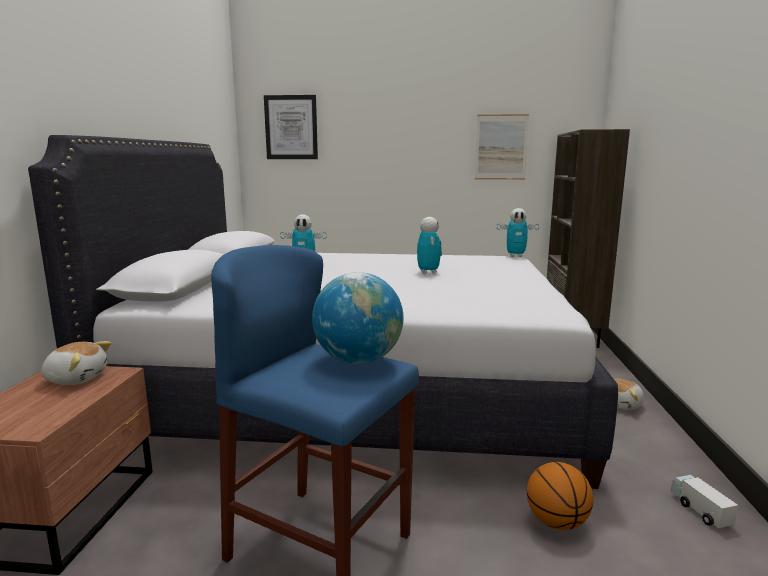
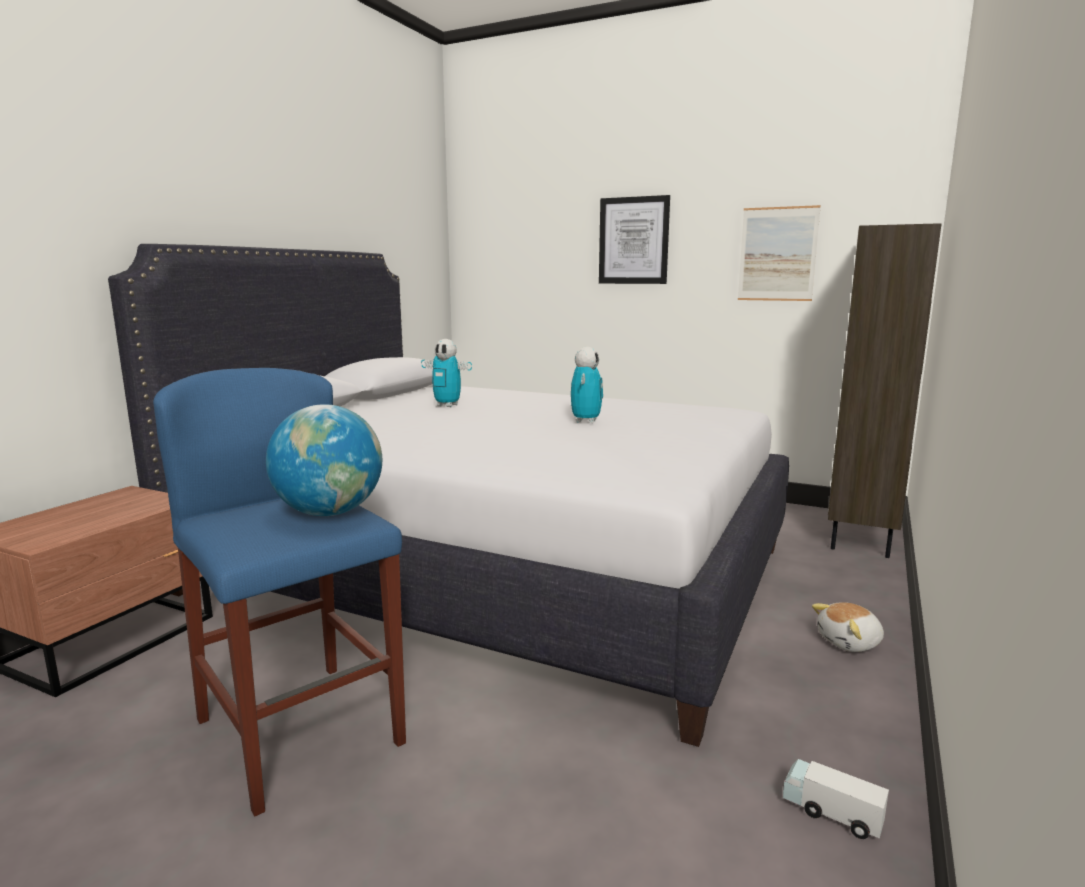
camera: 20 degrees right, 0 degrees up
plush toy [41,341,112,385] -> none
picture [264,95,318,159] -> picture moved to [599,195,670,284]
toy robot [497,208,539,257] -> none
basketball [527,462,593,530] -> none
toy truck [671,475,738,528] -> toy truck turned 60 degrees counterclockwise [783,759,889,839]

